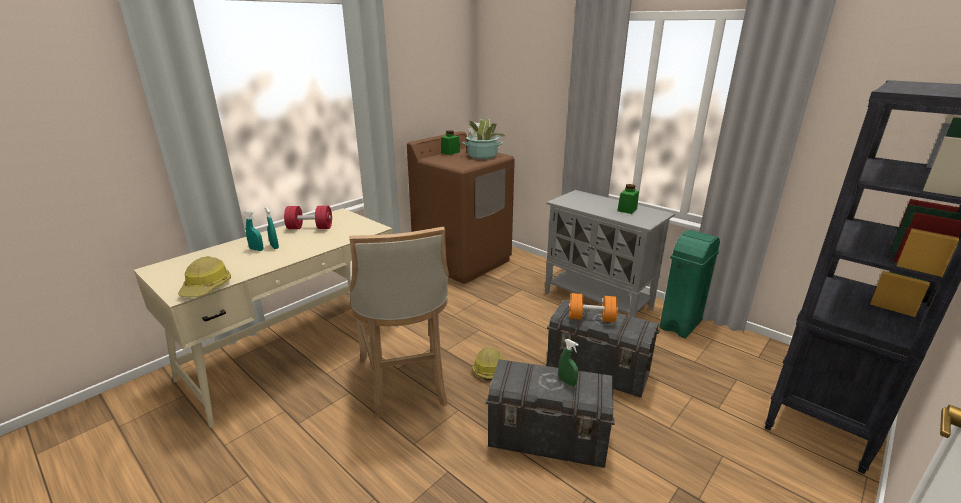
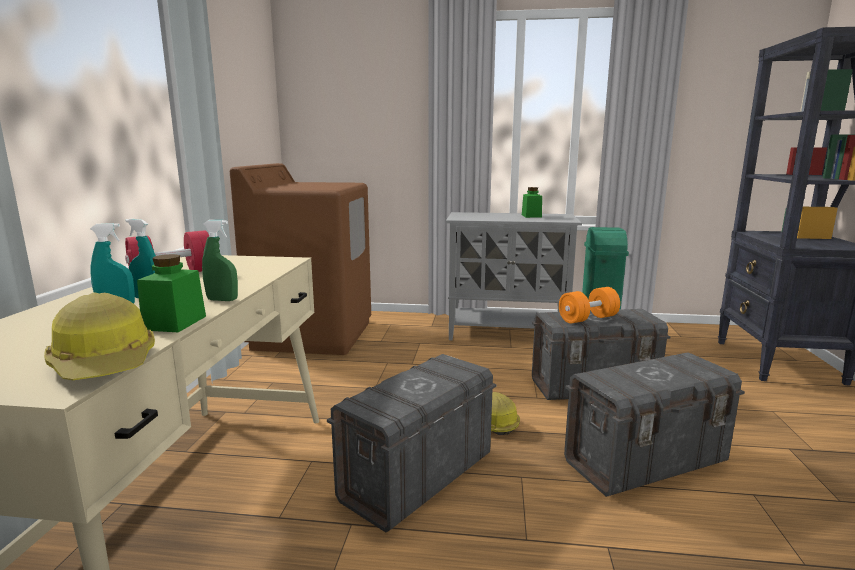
camera: 35 degrees left, 10 degrees down
beige stool [349,227,449,419] -> grey storage box [327,354,496,532]
green jar [441,130,460,155] -> green jar moved to [137,254,206,332]
potted plant [462,119,506,159] -> none
green spray bottle [558,339,579,386] -> green spray bottle moved to [202,220,238,301]

